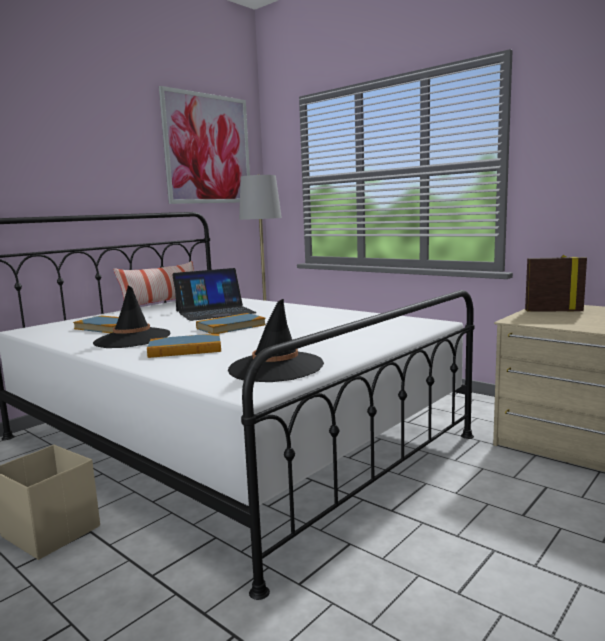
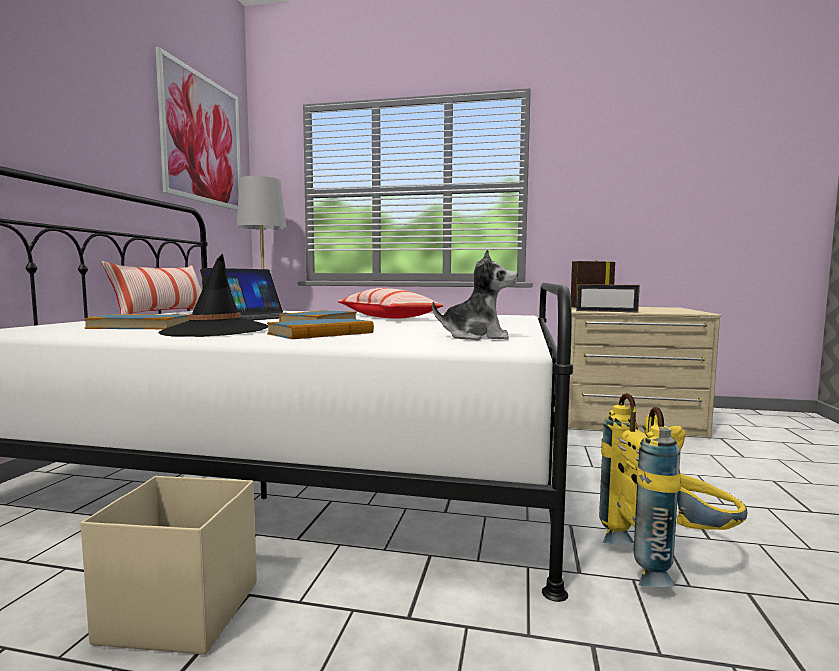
camera: 30 degrees left, 5 degrees down
black hat [228,298,324,382] -> plush toy [432,249,518,340]
none -> pillow [337,288,443,319]
none -> picture frame [576,284,640,312]
none -> yellow backpack [599,393,747,587]

